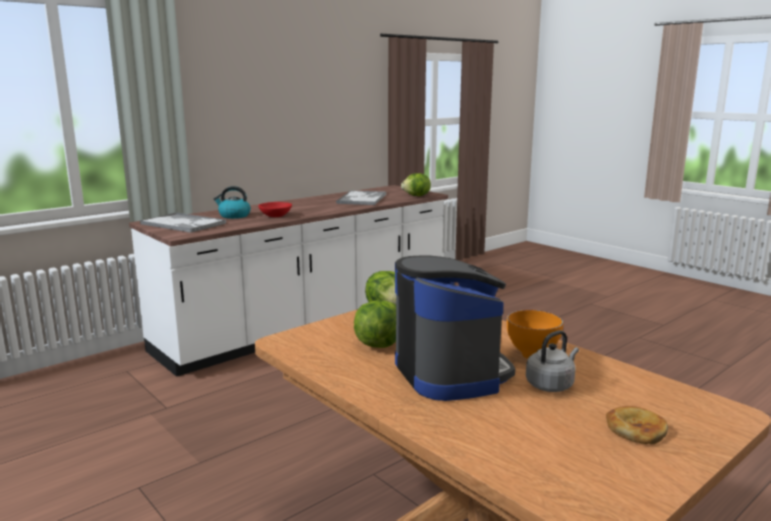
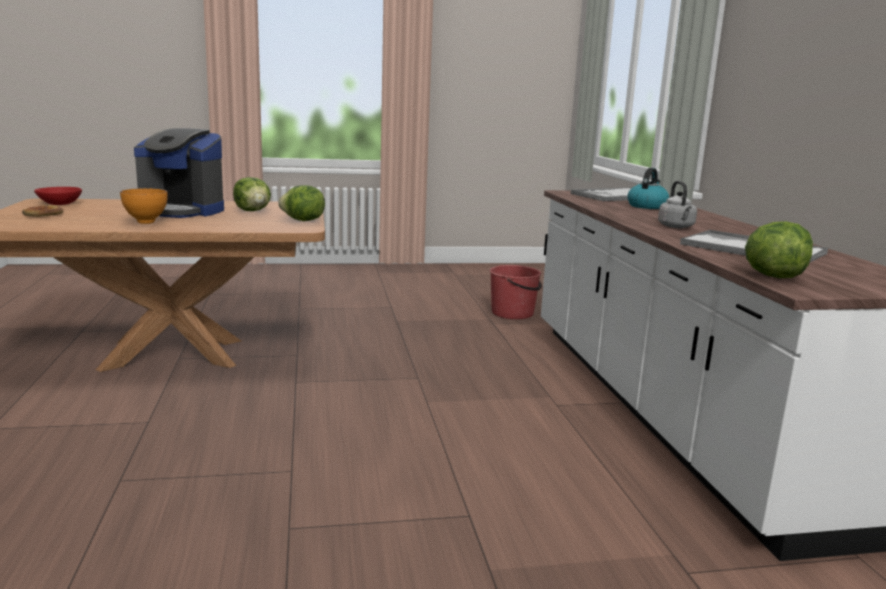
camera: 120 degrees right, 0 degrees up
red bowl [258,202,292,217] -> red bowl moved to [34,187,82,205]
grey kettle [526,330,579,392] -> grey kettle moved to [658,181,697,228]
none -> red bucket [489,265,542,319]

